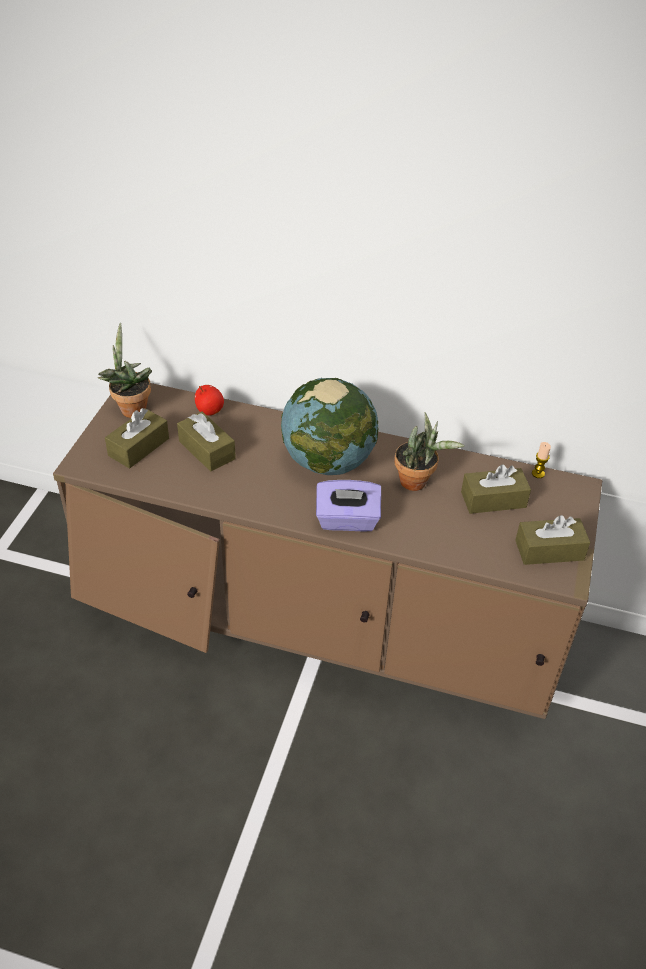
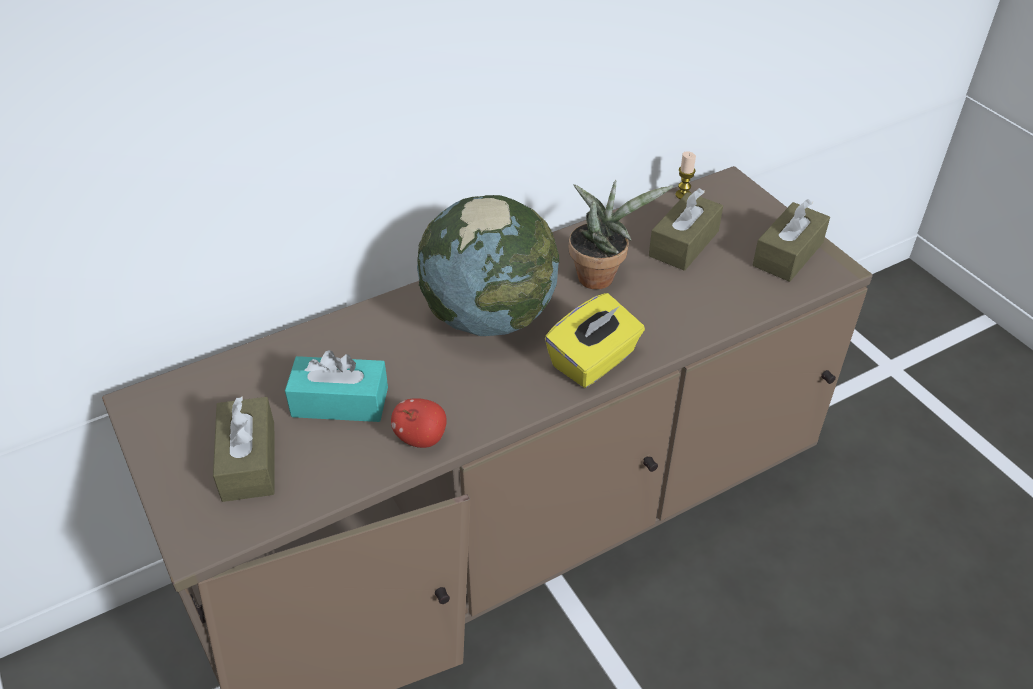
camera: 45 degrees left, 0 degrees up
potted plant [98,323,152,418] -> none
brown tissue box [177,412,236,471] -> turquoise tissue box [285,350,388,422]
apple [195,385,224,416] -> apple moved to [391,398,447,448]
purple tissue box [316,480,381,532] -> yellow tissue box [545,293,645,388]

